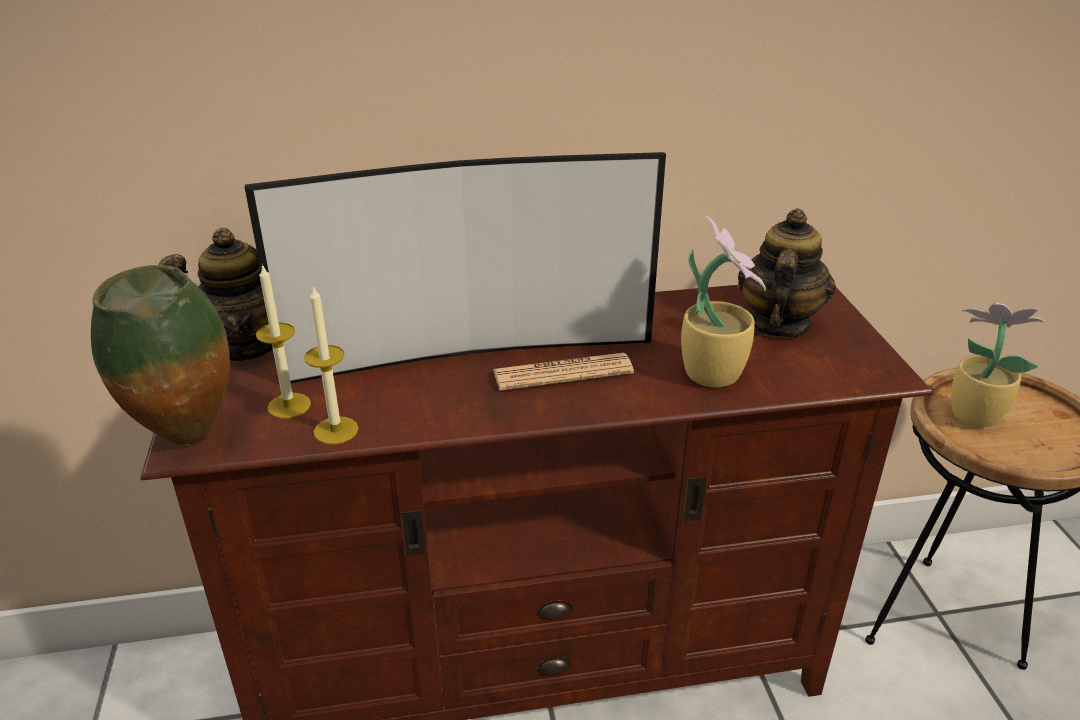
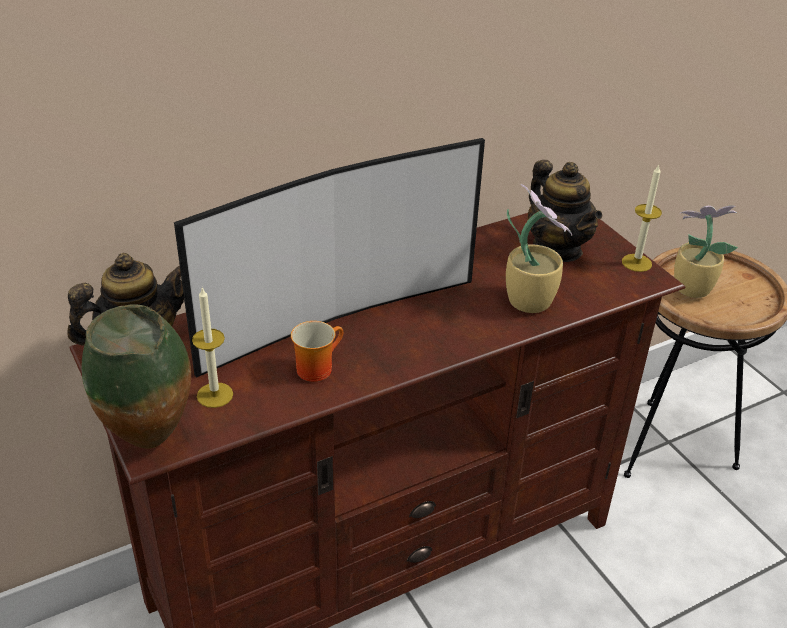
camera: 20 degrees left, 5 degrees up
candle [304,285,358,444] -> candle moved to [622,164,662,272]
newspaper [493,353,634,391] -> none
teapot [738,209,836,338] -> teapot turned 150 degrees clockwise [528,160,602,262]
none -> mug [291,321,343,382]

